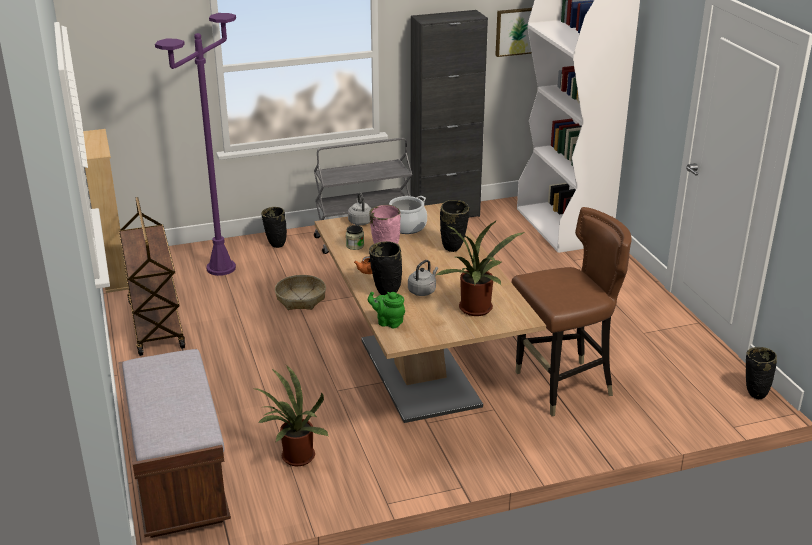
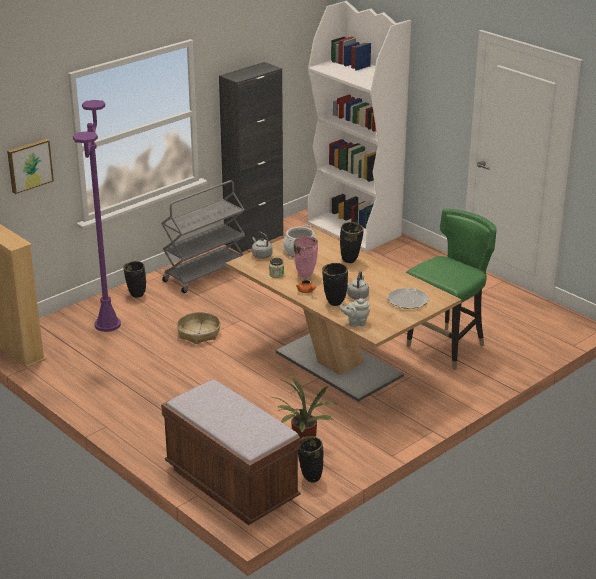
camera: 25 degrees left, 0 degrees up
brown cart [119,197,185,356] -> none
green teapot [368,292,405,328] -> grey teapot [340,298,370,327]
potted plant [435,220,525,316] -> plate [387,288,429,309]
picture [495,8,532,57] -> picture moved to [7,139,54,194]
brown chair [511,207,632,416] -> green chair [406,209,497,370]
black vase [746,347,777,399] -> black vase moved to [298,436,324,483]

